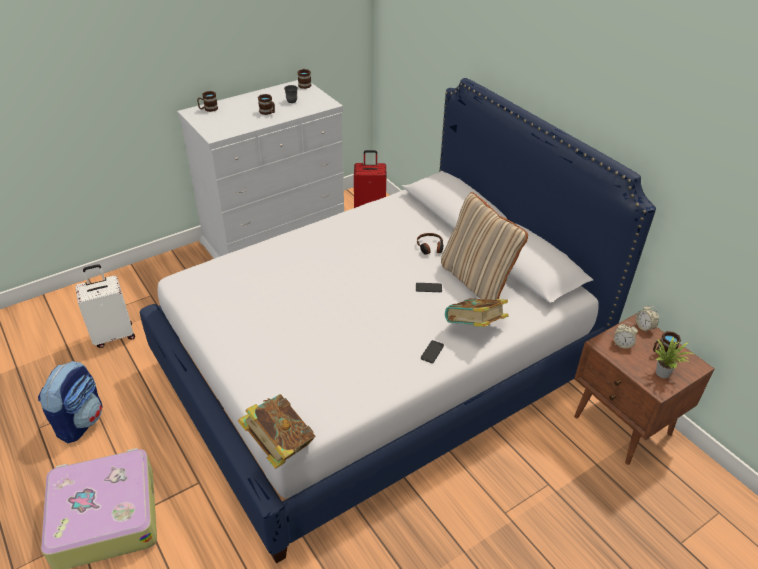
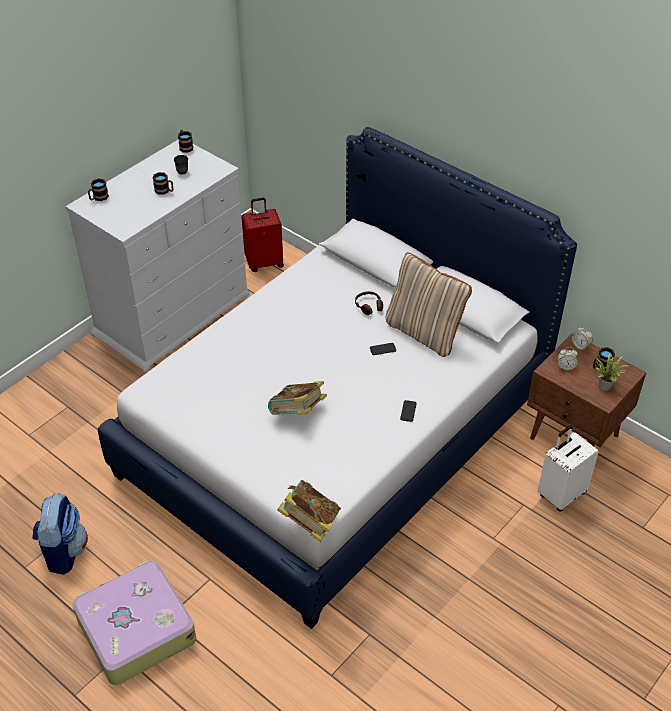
camera: 15 degrees left, 5 degrees up
white suitcase [75,264,135,348] -> white suitcase moved to [538,425,599,512]
book [445,298,508,327] -> book moved to [268,381,327,415]

